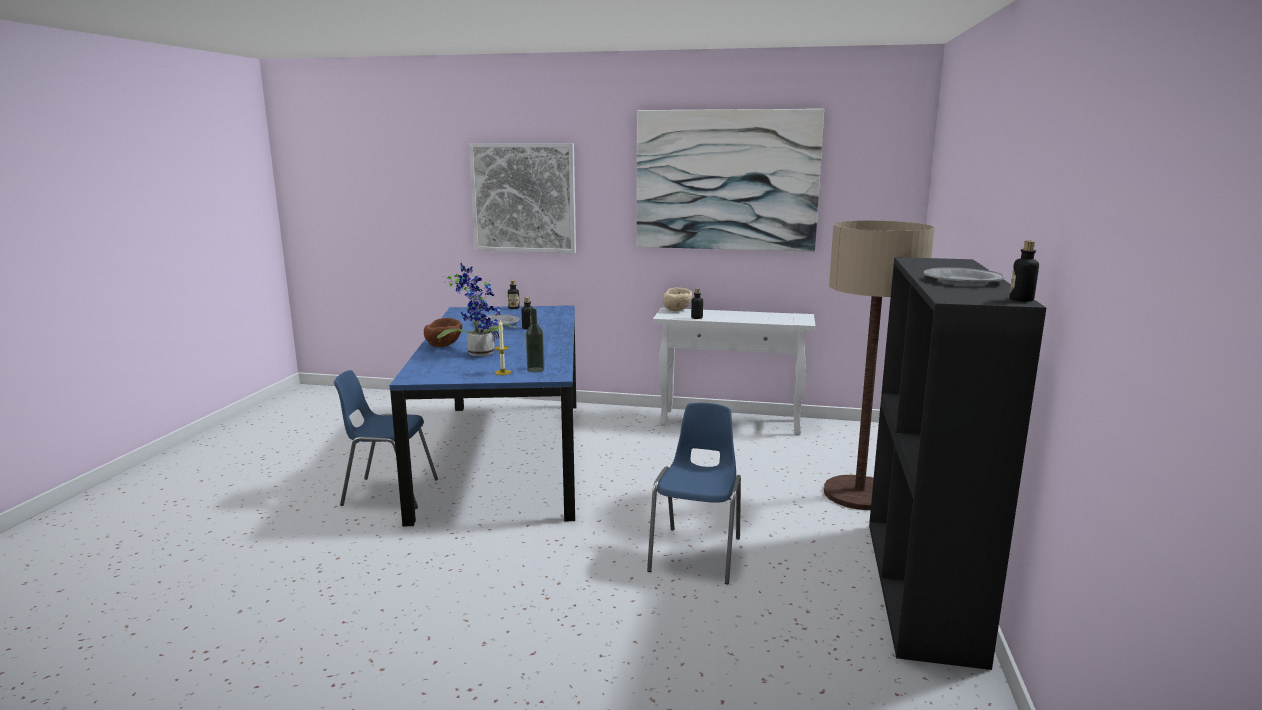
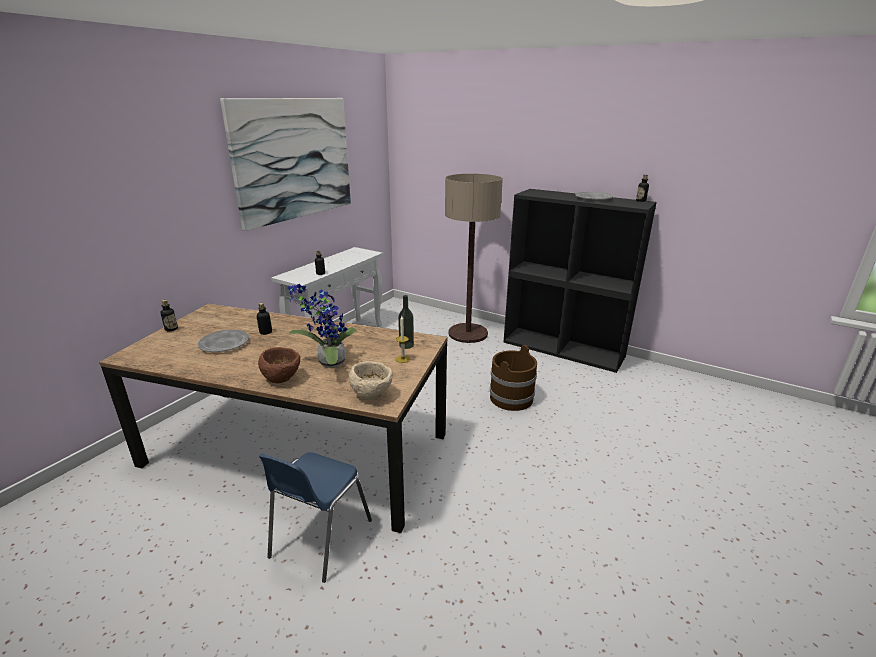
camera: 70 degrees left, 10 degrees up
blue dining table [389,306,576,527] -> brown dining table [99,304,447,533]
picture [469,143,576,253] -> none
blue chair [647,403,741,585] -> brown bucket [490,345,537,411]
beige bowl [663,287,692,311] -> beige bowl moved to [349,361,393,400]

